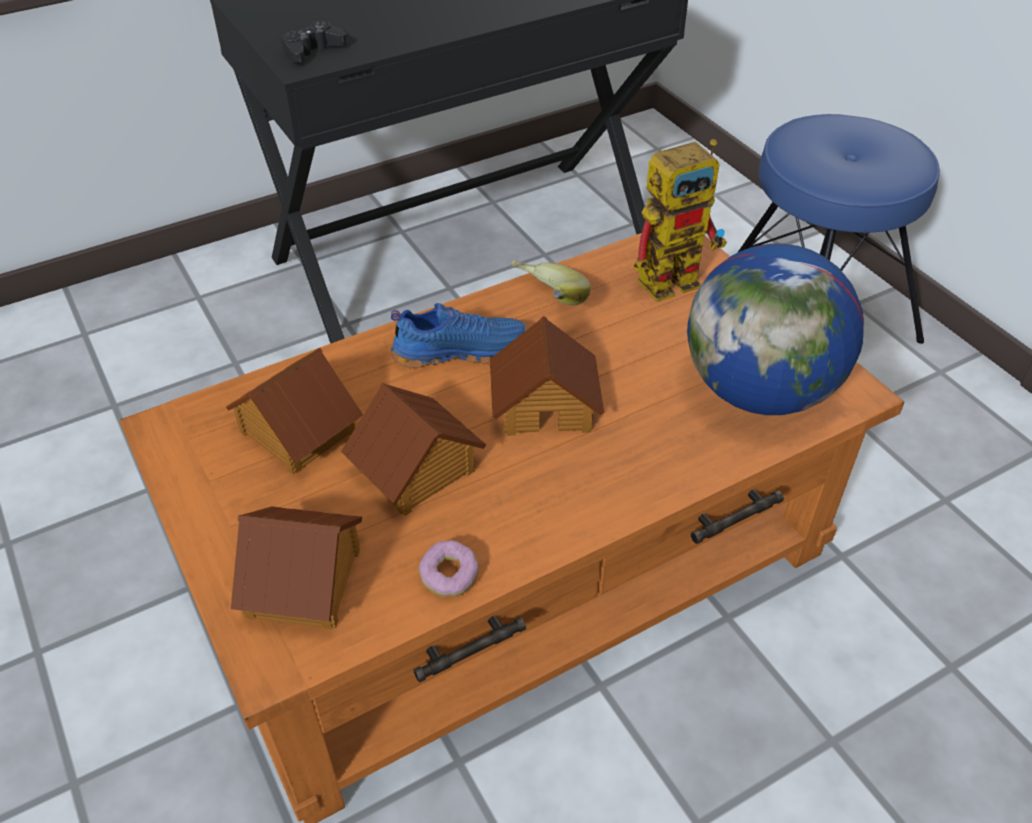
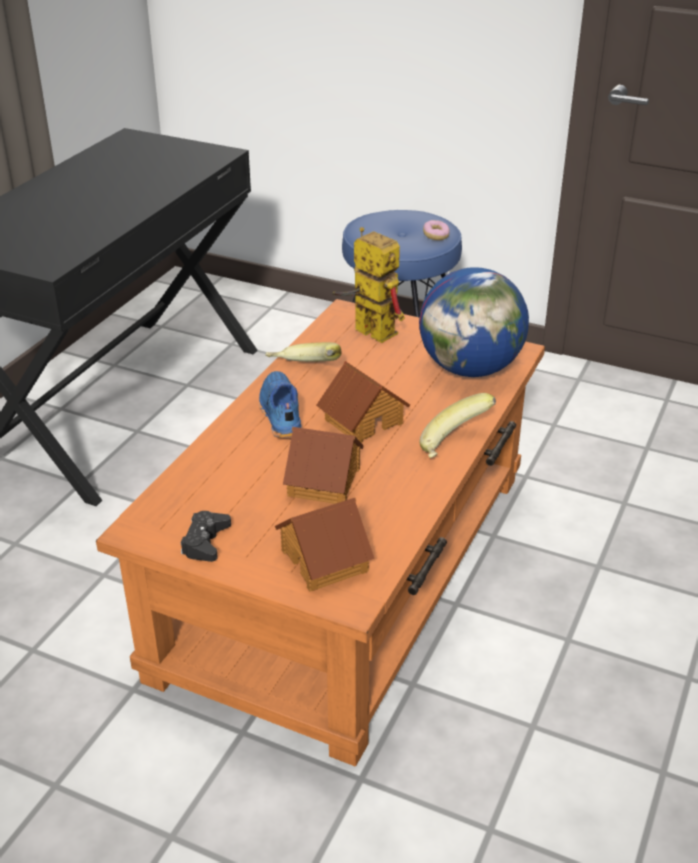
camera: 35 degrees left, 10 degrees down
toy house [226,348,363,474] -> none
black game controller [280,20,347,63] -> black game controller moved to [181,511,231,562]
blue shoe [391,303,527,368] -> blue shoe turned 60 degrees counterclockwise [259,371,302,439]
donut [419,540,479,597] -> donut moved to [423,220,450,240]
toy robot [634,139,727,302] -> toy robot turned 75 degrees counterclockwise [332,227,405,343]
none -> banana [420,393,496,458]

